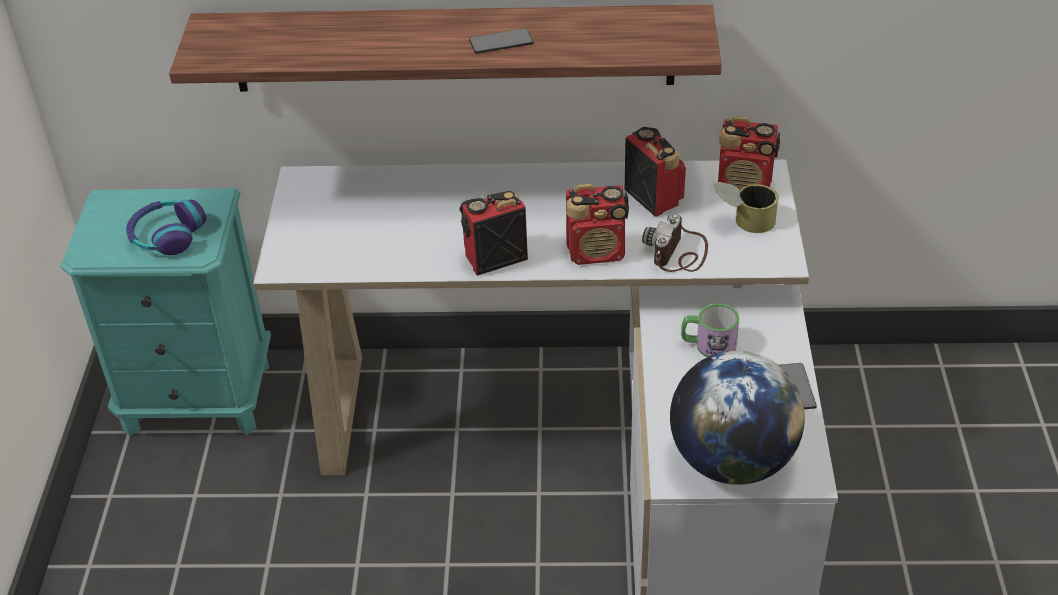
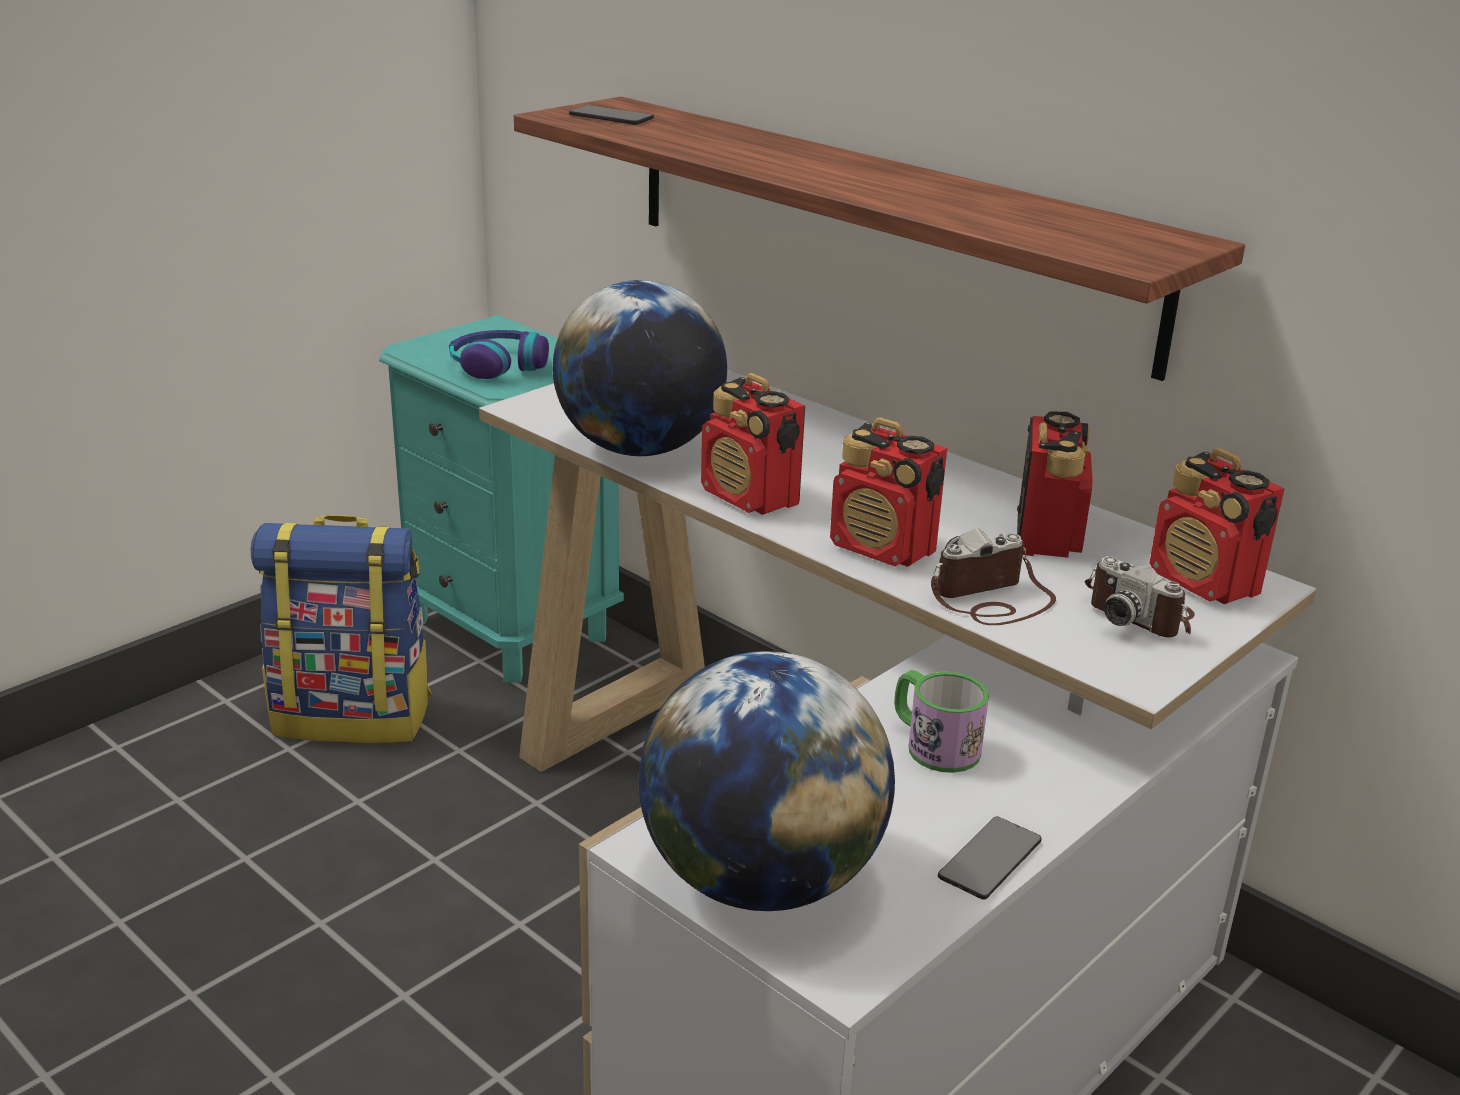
camera: 40 degrees right, 15 degrees down
radio [459,191,528,276] -> radio turned 150 degrees counterclockwise [701,373,805,515]
phone [469,28,533,54] -> phone moved to [569,105,654,125]
can [714,182,779,233] -> camera [1085,556,1195,637]
none -> backpack [251,515,432,743]
none -> globe [553,280,727,456]

